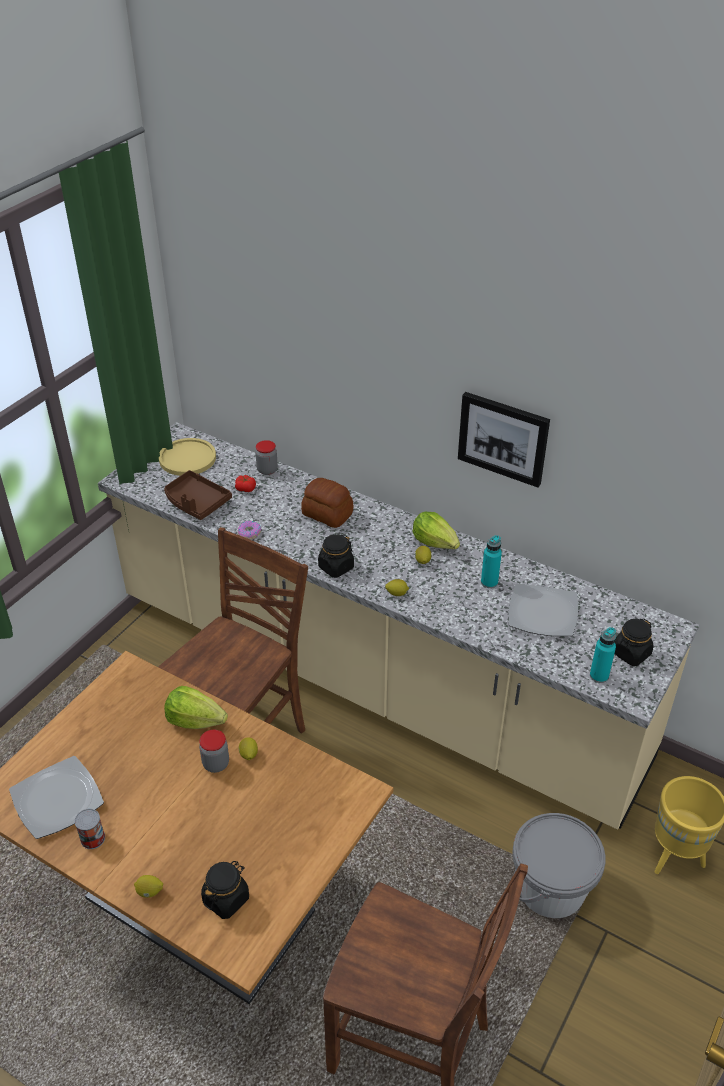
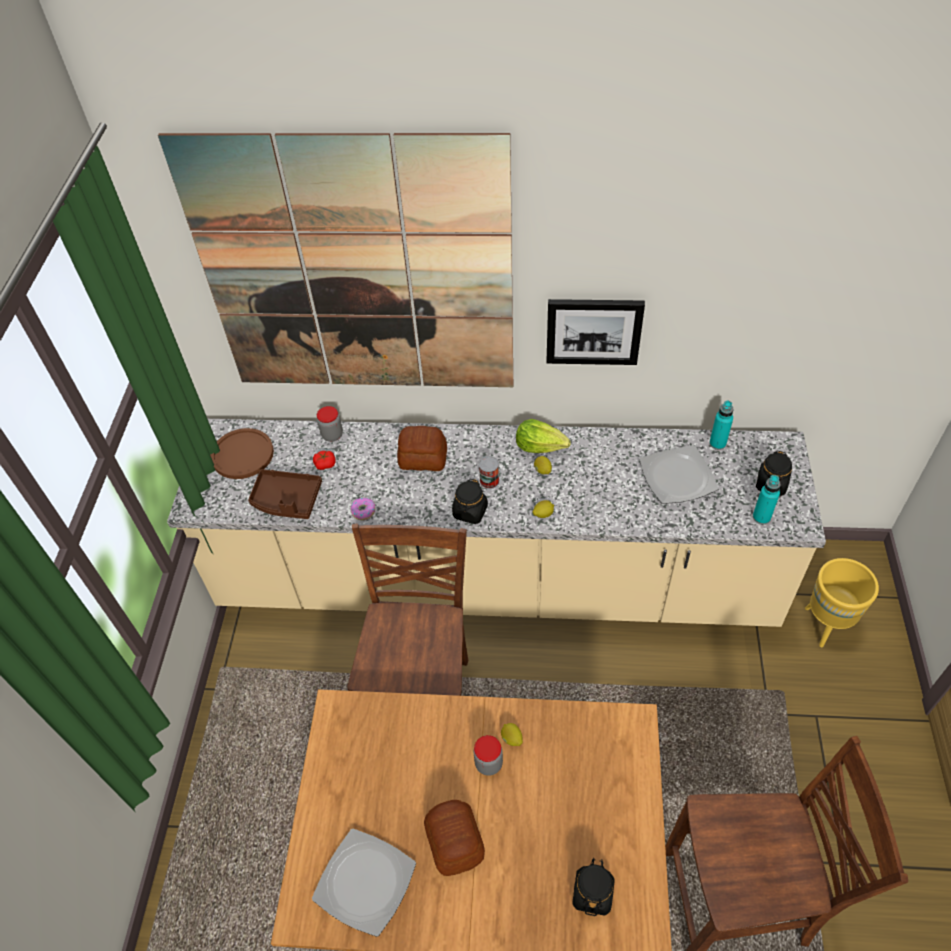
camera: 25 degrees left, 10 degrees up
can [74,809,105,849] -> can moved to [479,456,499,489]
lemon [134,875,163,898] -> none
yellow plate [159,438,216,476] -> brown plate [210,428,274,479]
lettuce [164,686,228,729] -> none
turquoise bottle [481,535,502,588] -> turquoise bottle moved to [709,401,733,450]
grey bucket [512,813,606,918] -> none
none -> picture [158,133,513,387]
none -> bread [424,800,485,876]

